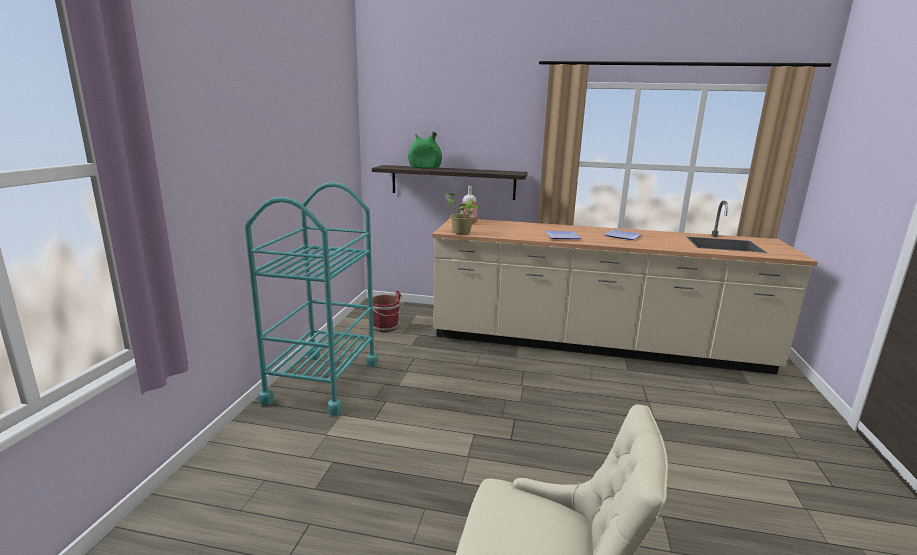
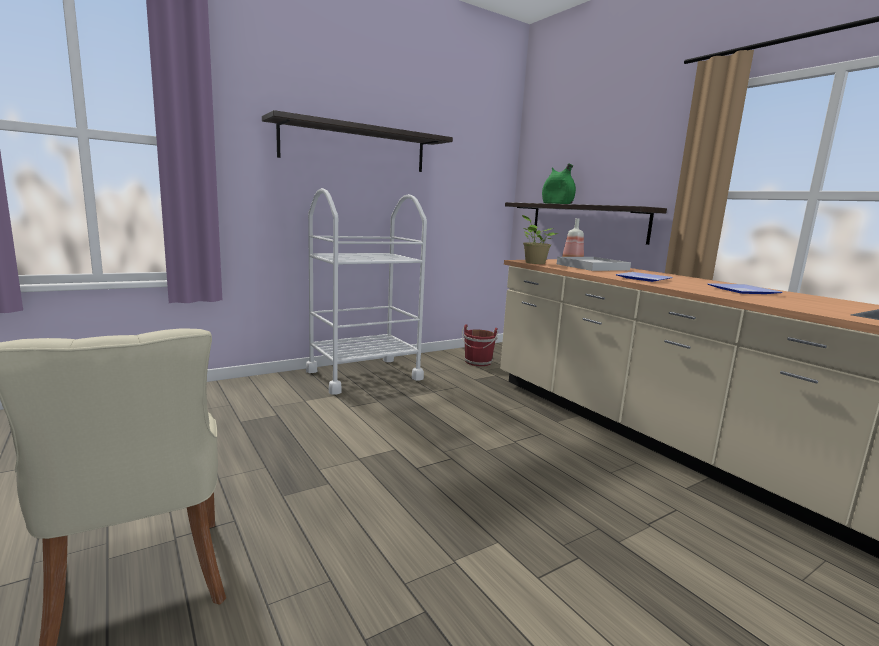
camera: 45 degrees right, 5 degrees down
turquoise cart [245,182,378,416] -> white cart [306,188,427,395]
none -> shelf [262,110,453,172]
none -> white tray [557,257,631,271]

